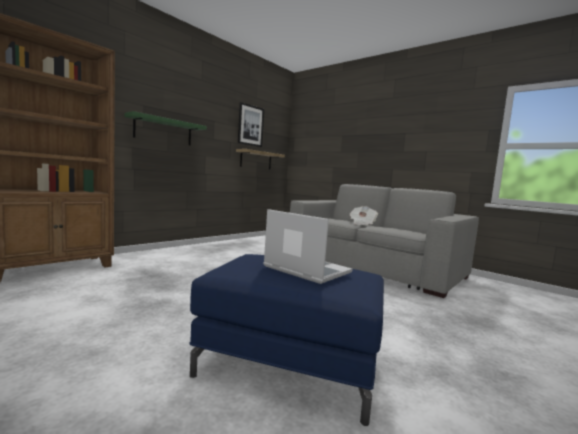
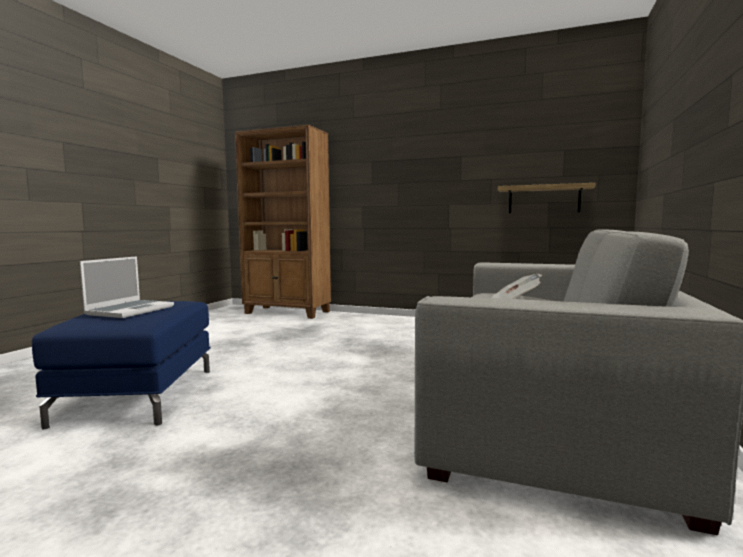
camera: 70 degrees right, 0 degrees up
green shelf [125,111,207,145] -> none
picture [238,102,264,147] -> none

